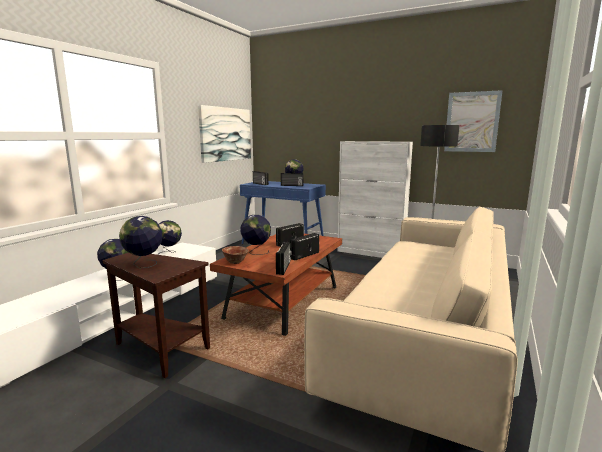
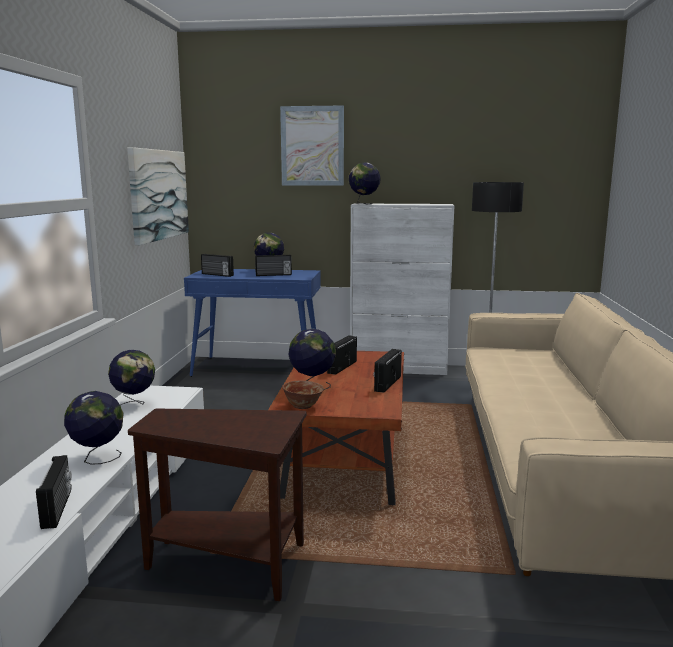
camera: 20 degrees left, 0 degrees up
globe [119,216,162,269] -> globe moved to [349,162,381,204]
radio [276,242,291,275] -> radio moved to [36,455,72,529]
picture [444,90,503,152] -> picture moved to [280,105,344,186]

